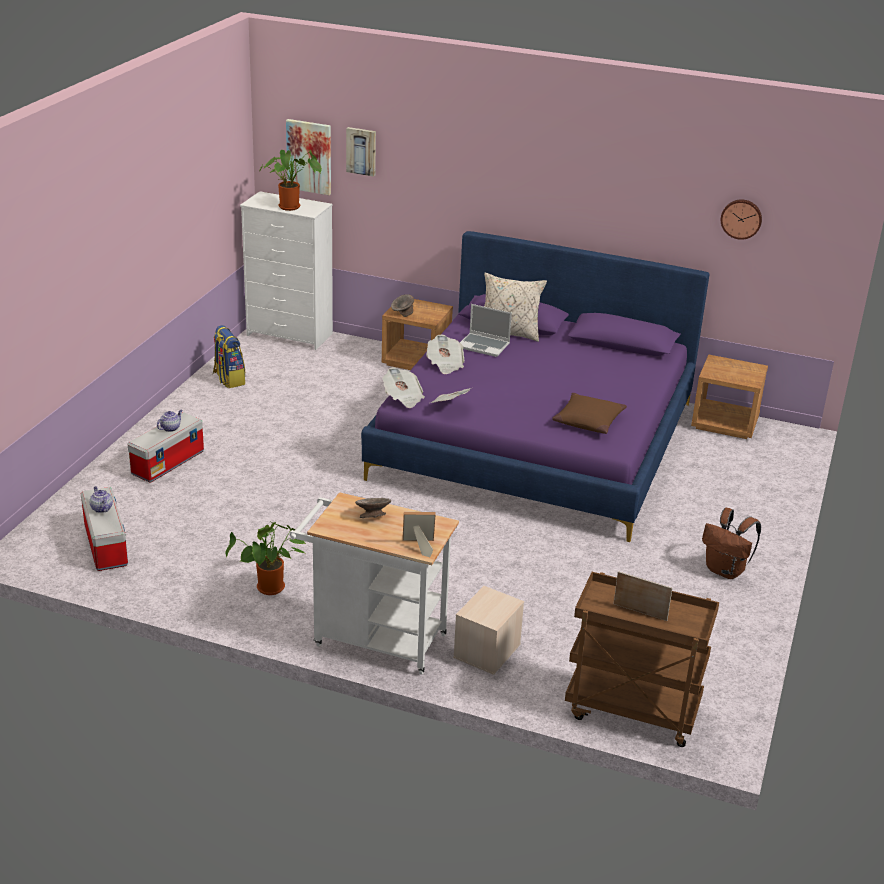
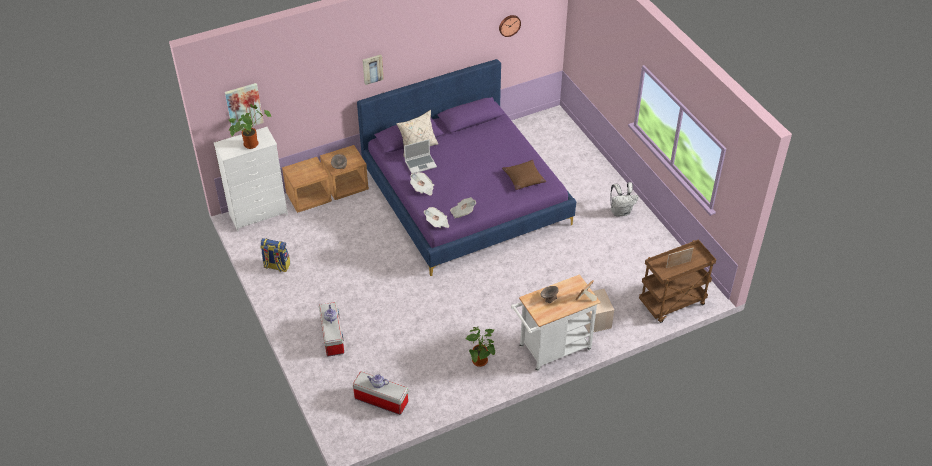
camera: 45 degrees left, 15 degrees up
picture [346,127,376,177] -> picture moved to [363,54,384,85]
brown nightstand [691,355,768,439] -> brown nightstand moved to [282,157,332,213]
brown backpack [702,508,761,579] -> white backpack [610,182,639,217]

